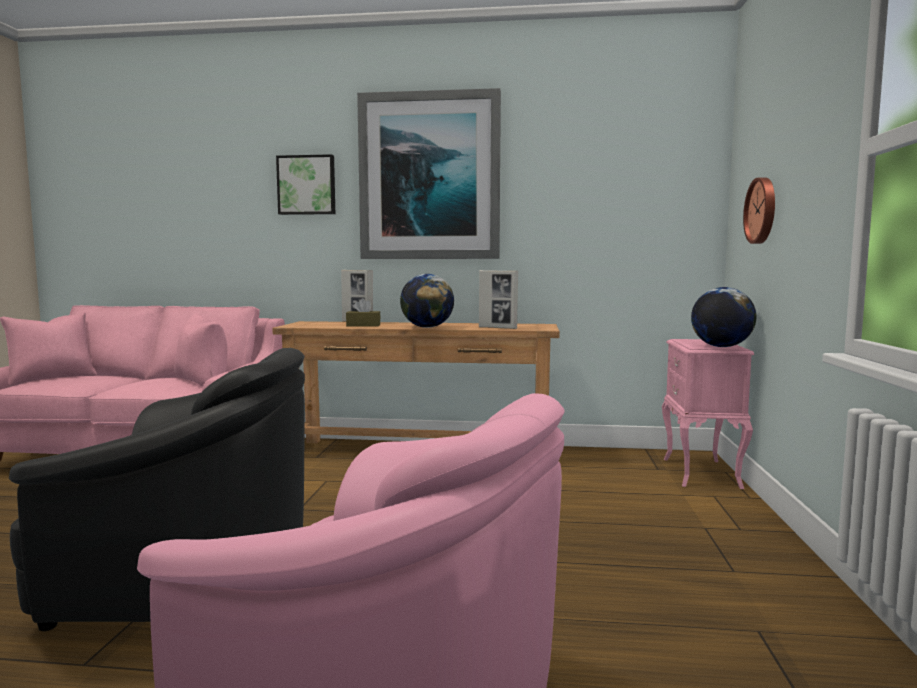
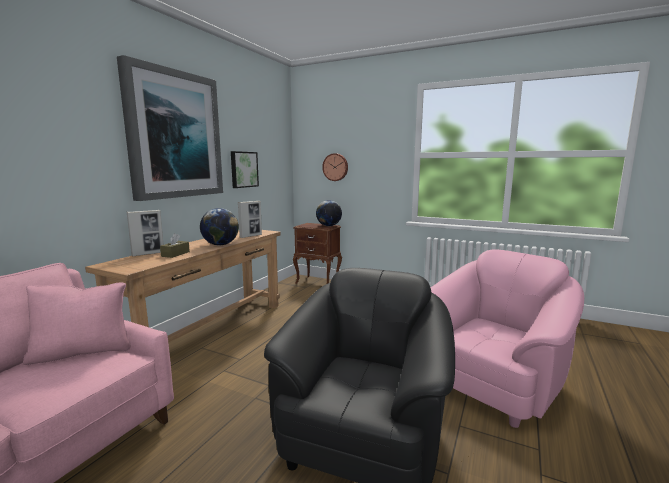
camera: 70 degrees left, 5 degrees up
picture [276,154,335,215] -> picture moved to [231,151,259,188]
pink nightstand [662,339,754,489] -> brown nightstand [293,223,342,284]

